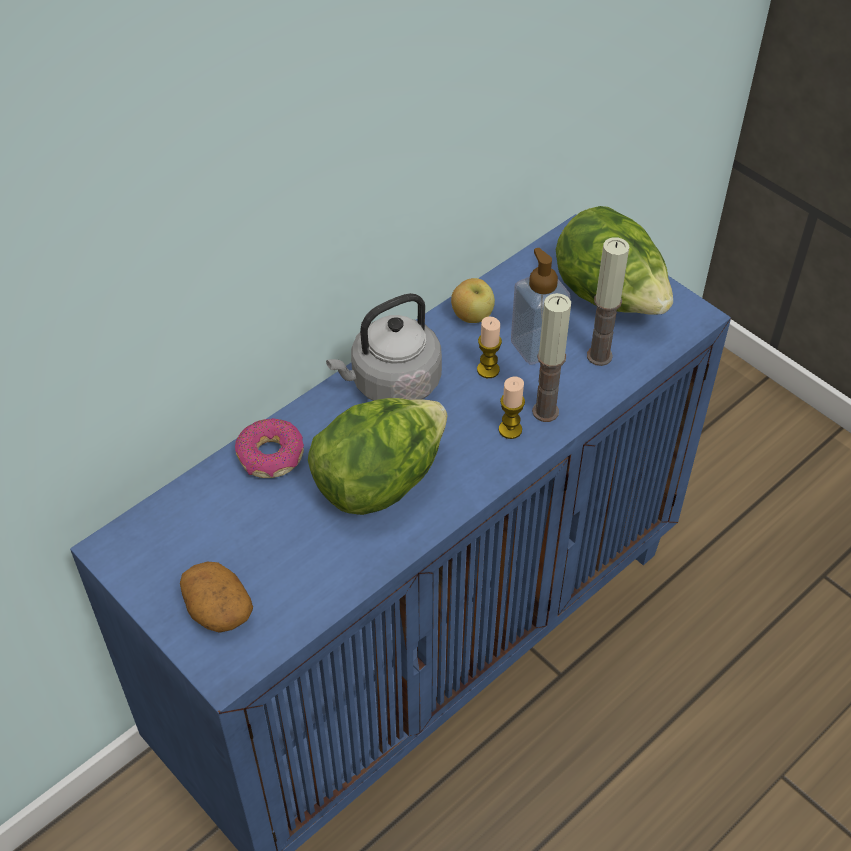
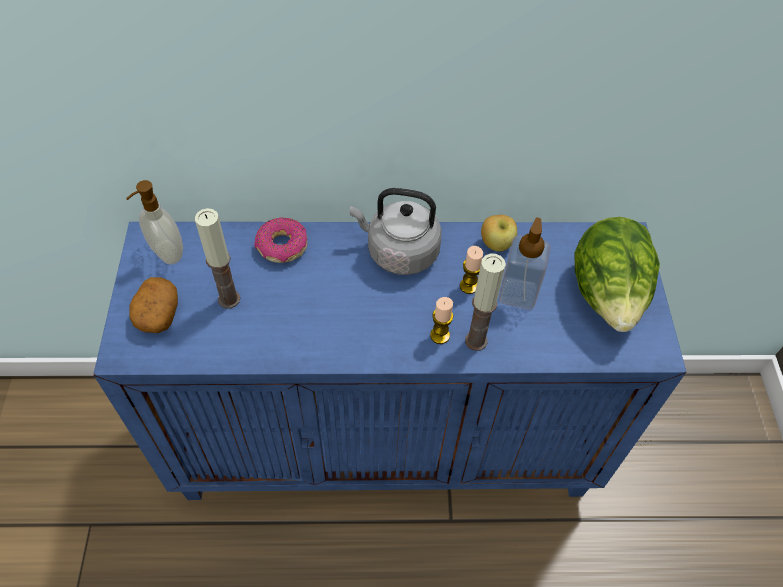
camera: 40 degrees right, 5 degrees up
lettuce [308,398,447,515] -> none
candle [587,237,629,366] -> candle moved to [195,208,240,309]
none -> soap dispenser [126,180,183,265]

